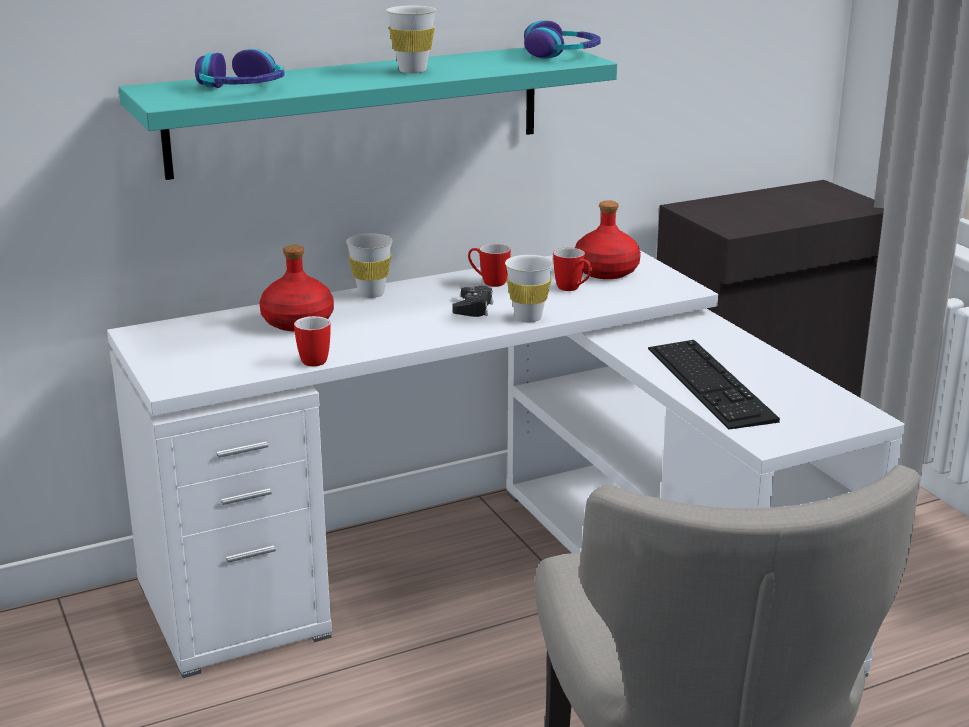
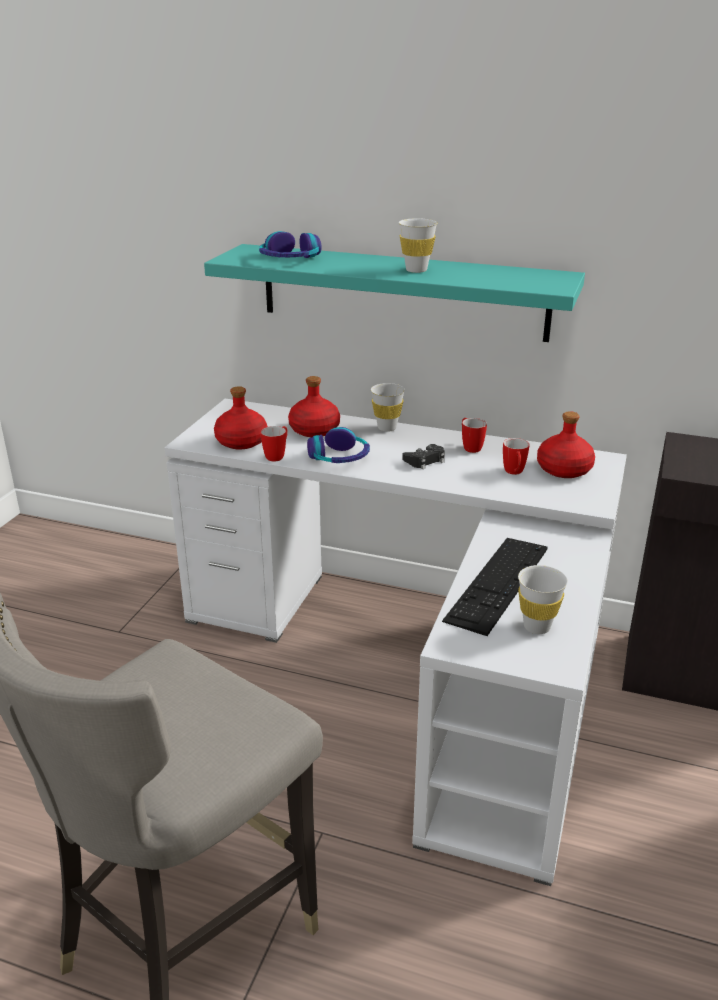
camera: 45 degrees right, 5 degrees up
white cup [505,255,553,322] -> white cup moved to [518,565,568,634]
headphones [524,20,601,59] -> headphones moved to [307,427,370,463]
none -> red bottle [214,386,267,449]

